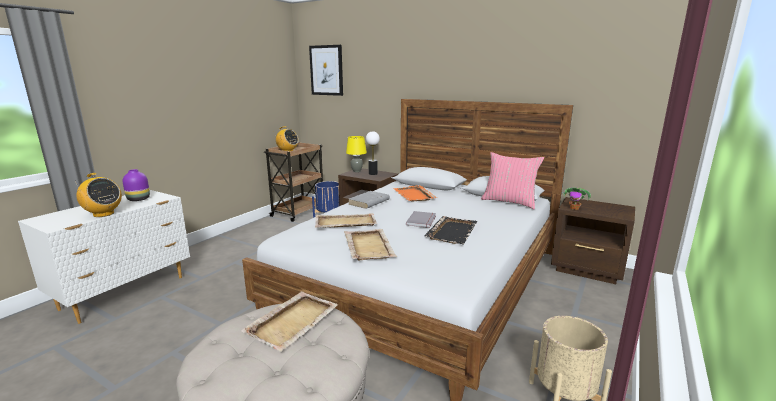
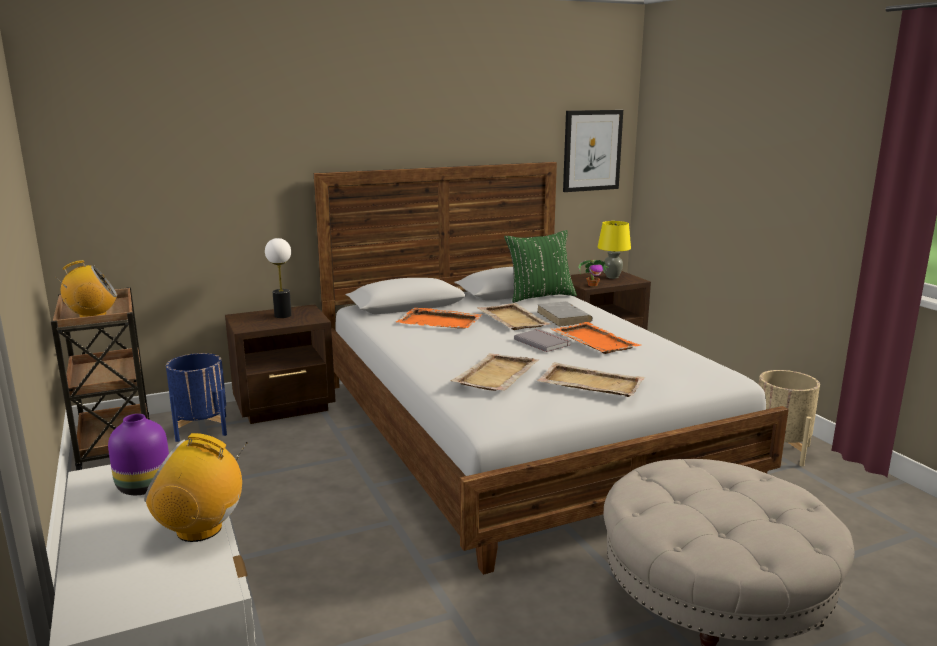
camera: 55 degrees left, 0 degrees up
radio [76,173,122,217] -> radio turned 150 degrees counterclockwise [144,433,248,542]
beige tray [241,291,338,352] -> beige tray moved to [477,303,551,330]
picture [309,45,343,96] -> picture moved to [563,110,623,192]
yellow table lamp [346,136,367,172] -> yellow table lamp moved to [598,221,631,279]
grey book [348,191,390,209] -> grey book moved to [537,301,593,327]
black tray [425,216,478,244] -> orange tray [551,322,642,354]
pink pillow [481,152,544,209] -> green pillow [504,230,577,303]

